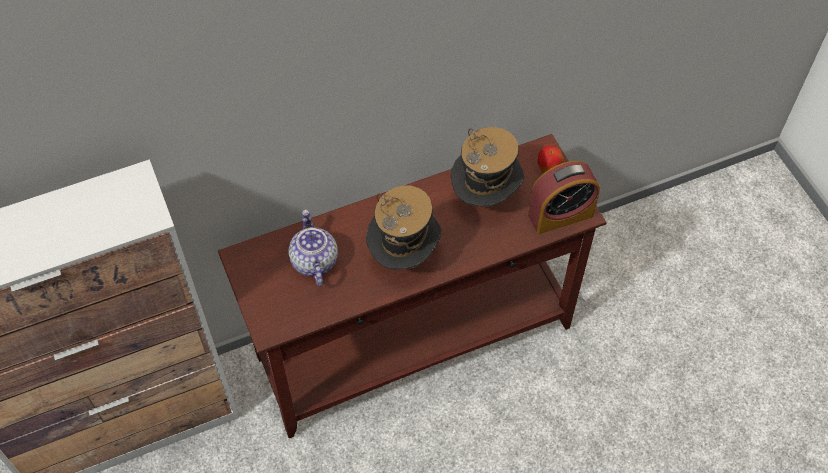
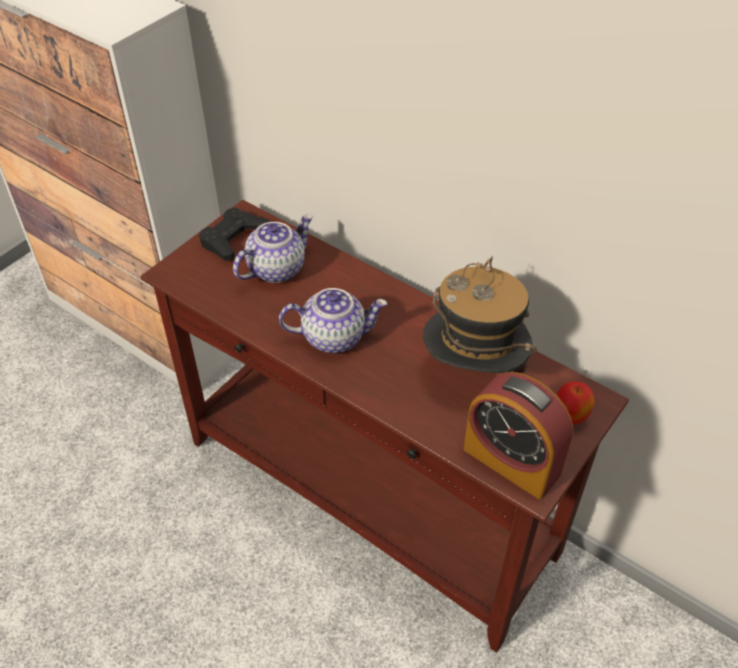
camera: 60 degrees right, 10 degrees down
hat [366,186,442,270] -> teapot [279,288,387,353]
none -> black game controller [199,207,270,261]

